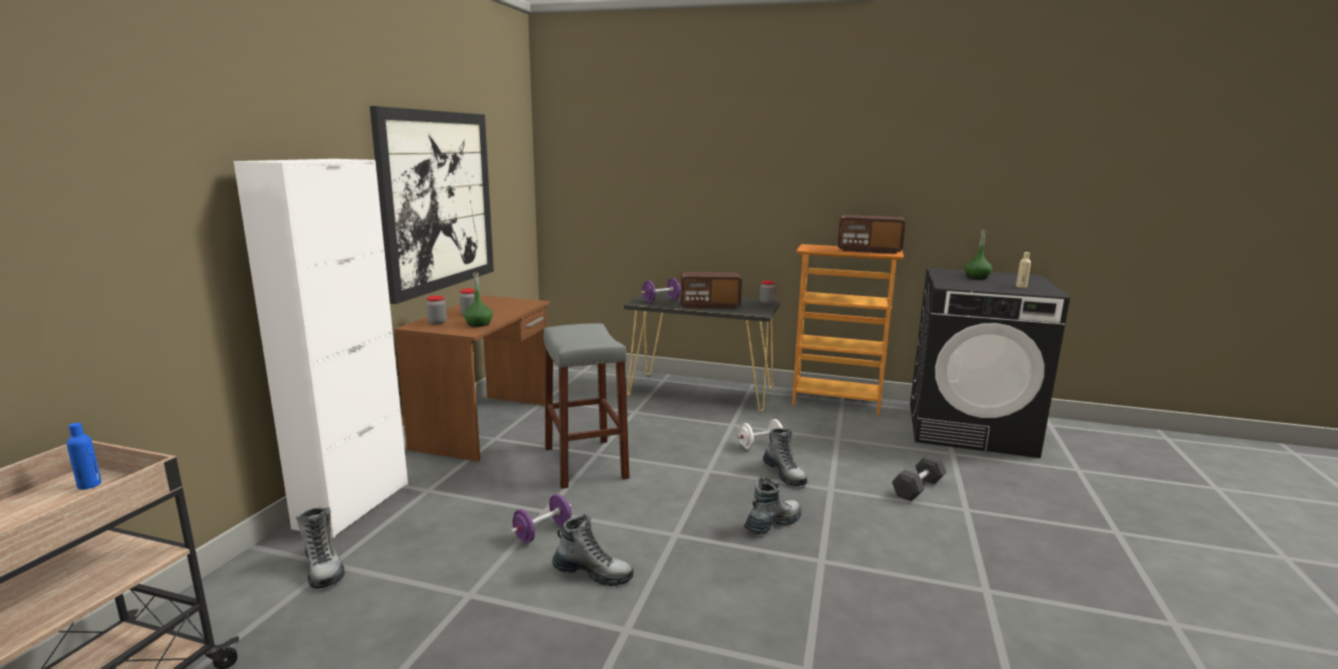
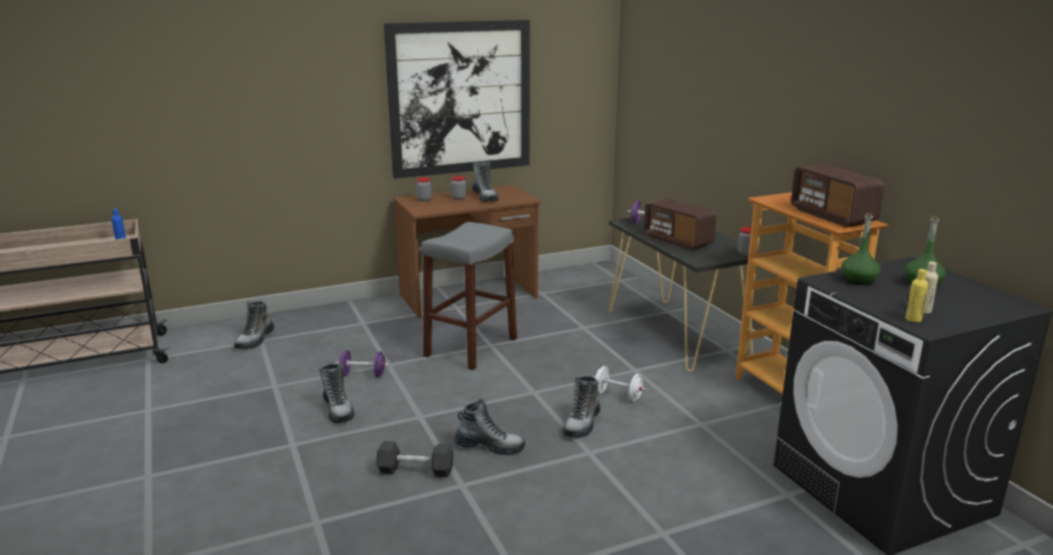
camera: 50 degrees right, 5 degrees up
white cabinet [234,159,408,538] -> none
green bottle [464,272,493,327] -> green bottle moved to [841,213,881,285]
grey dumbbell [892,455,947,501] -> grey dumbbell moved to [376,441,454,477]
none -> boot [472,162,499,202]
none -> yellow bottle [905,269,928,322]

